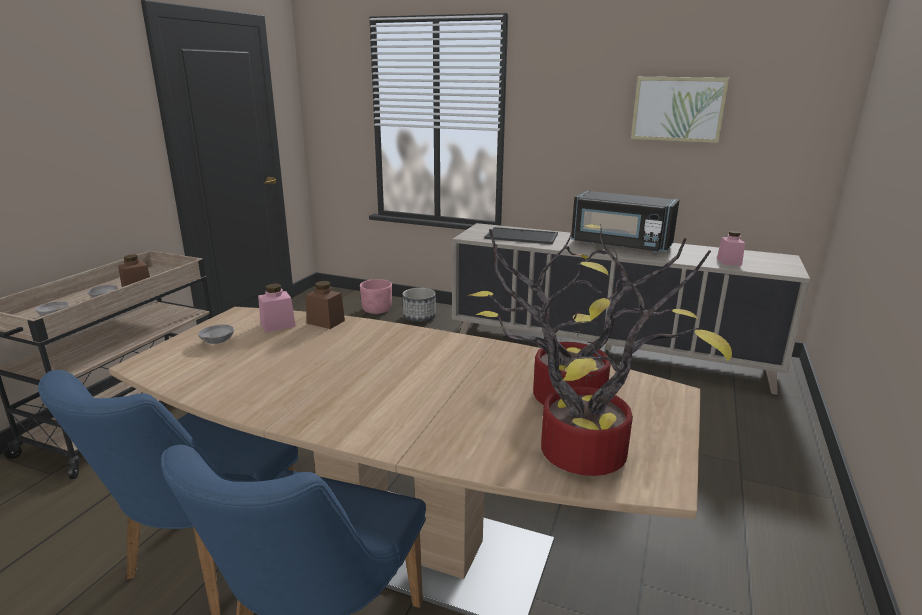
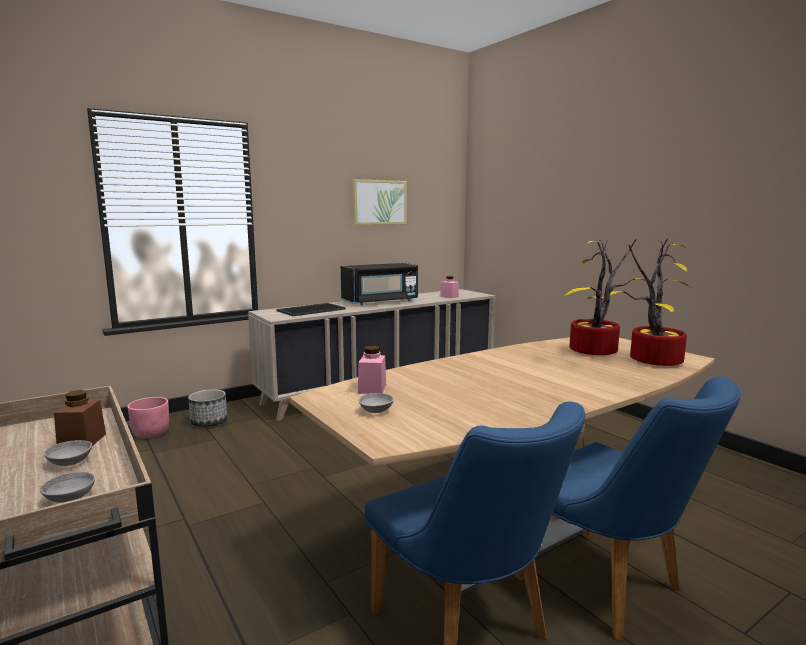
camera: 55 degrees left, 10 degrees down
brown jar [306,281,345,329] -> none

